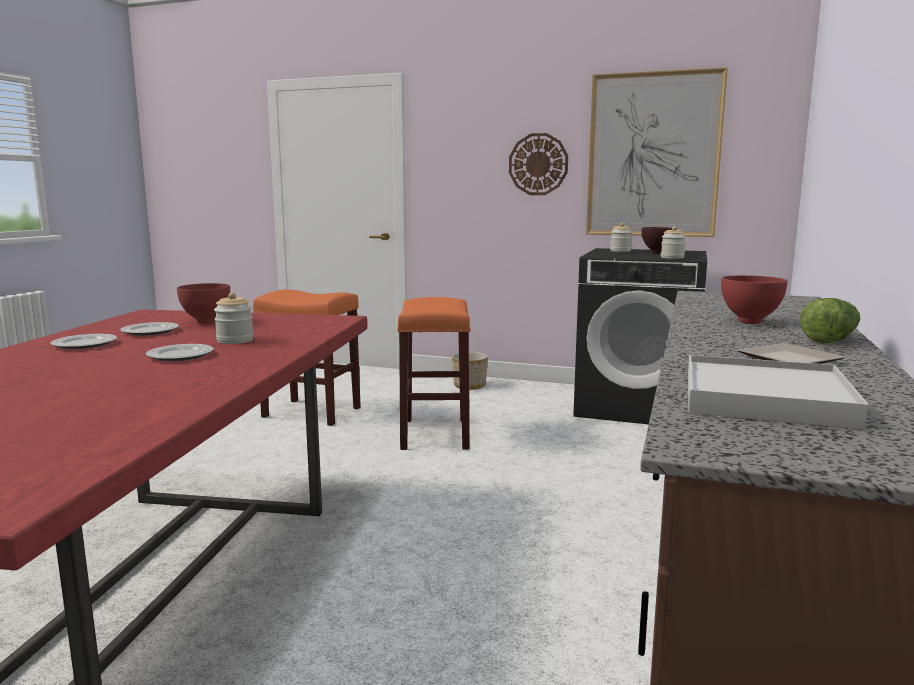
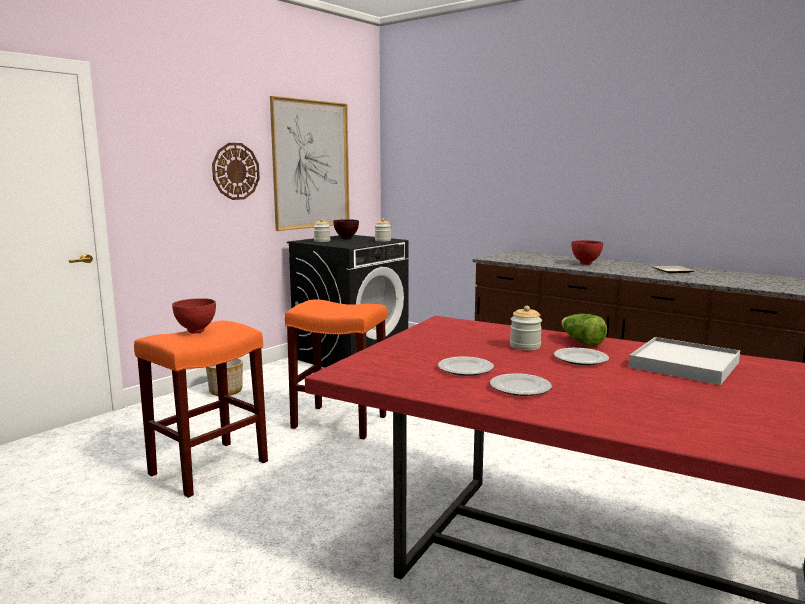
camera: 70 degrees left, 0 degrees up
red bowl [177,283,230,324] -> red bowl moved to [172,298,216,333]
white tray [688,355,869,430] -> white tray moved to [629,337,740,385]
lettuce [800,298,860,343] -> lettuce moved to [561,314,607,347]

